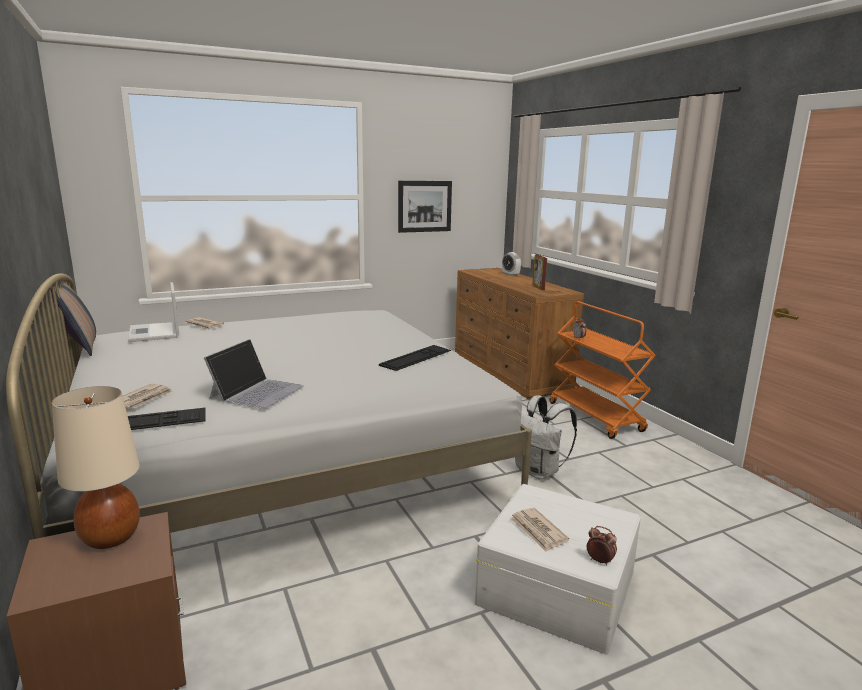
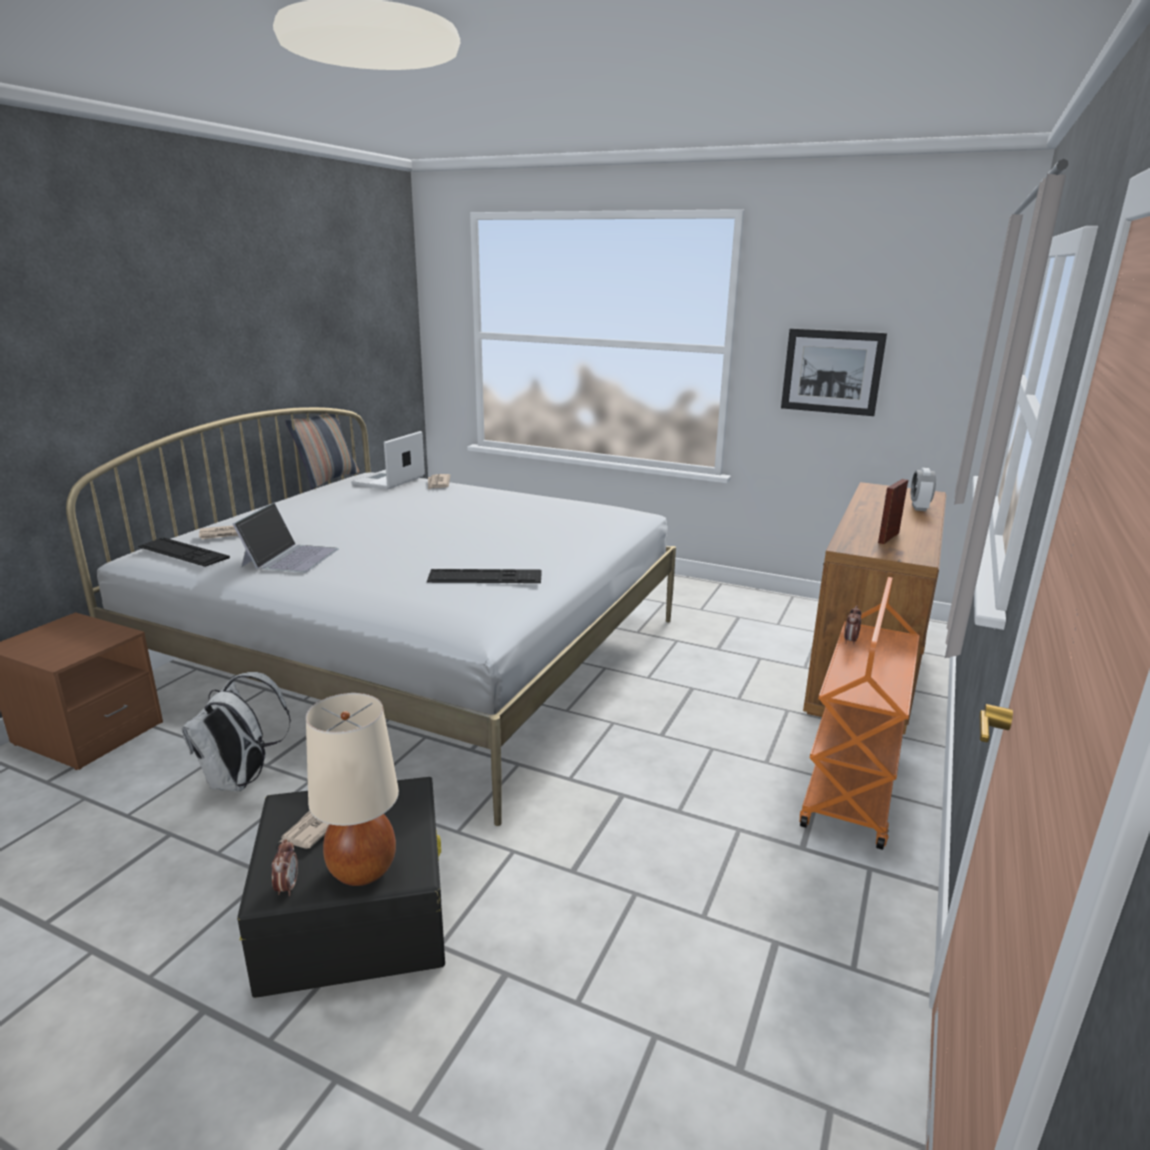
camera: 50 degrees right, 5 degrees up
beige table lamp [52,386,140,549] -> beige table lamp moved to [306,693,399,886]
laptop [204,339,304,409] -> laptop turned 60 degrees counterclockwise [233,503,339,573]
white storage box [475,484,641,654] -> black storage box [237,777,445,998]
white backpack [515,395,577,480] -> white backpack moved to [181,672,291,792]

